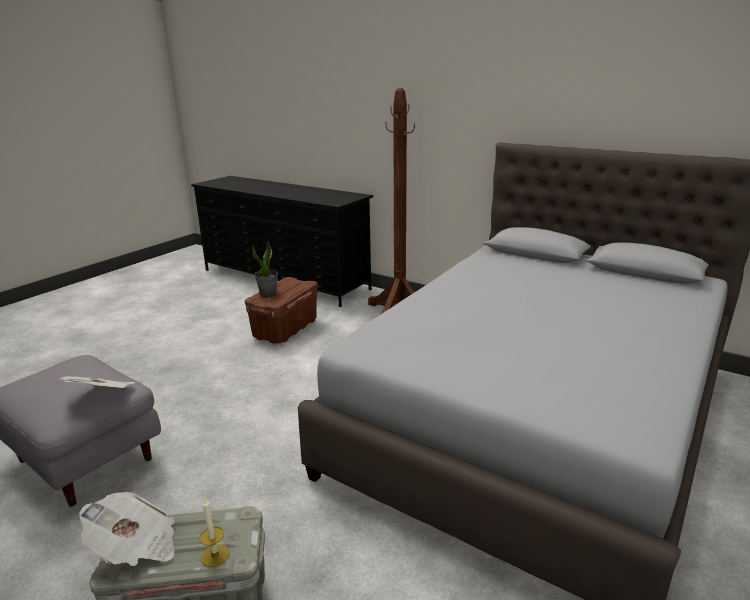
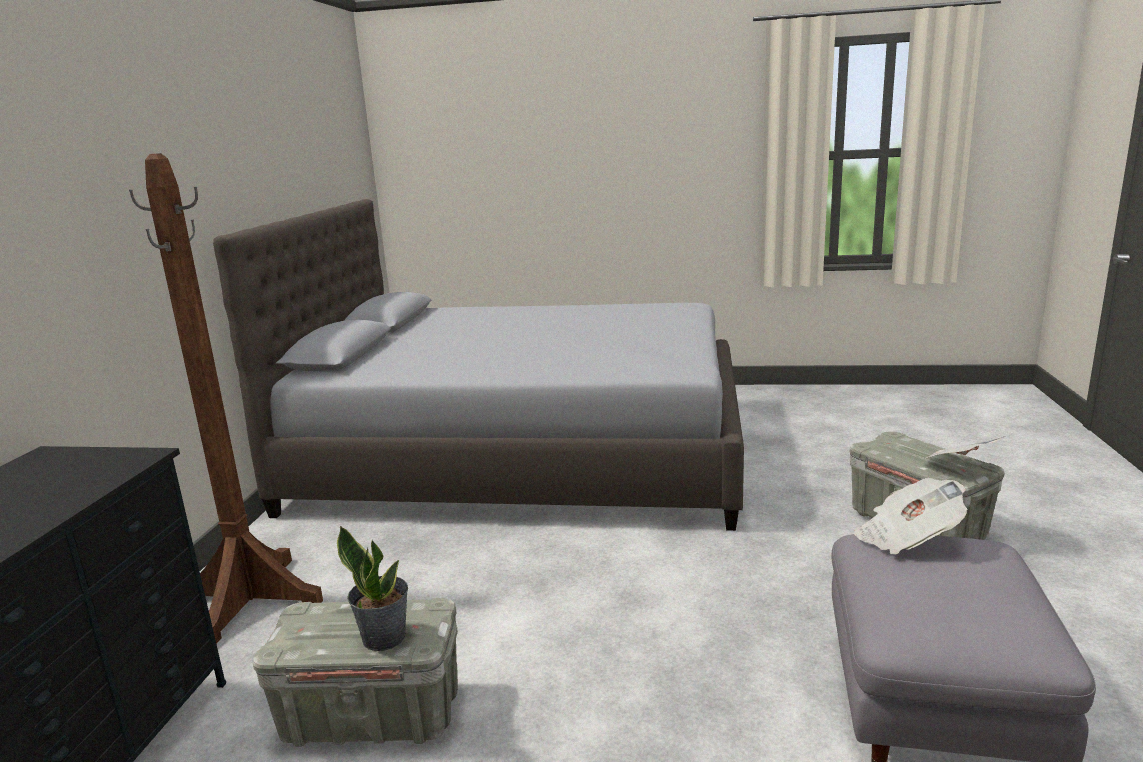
camera: 115 degrees left, 5 degrees down
candle [199,499,229,567] -> none
brown storage box [245,277,318,344] -> grey storage box [253,598,458,747]

